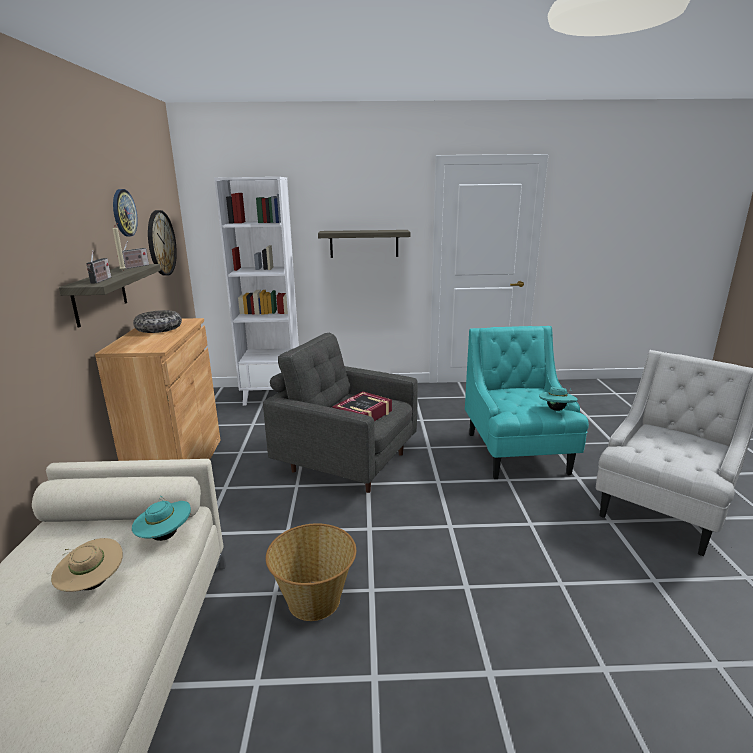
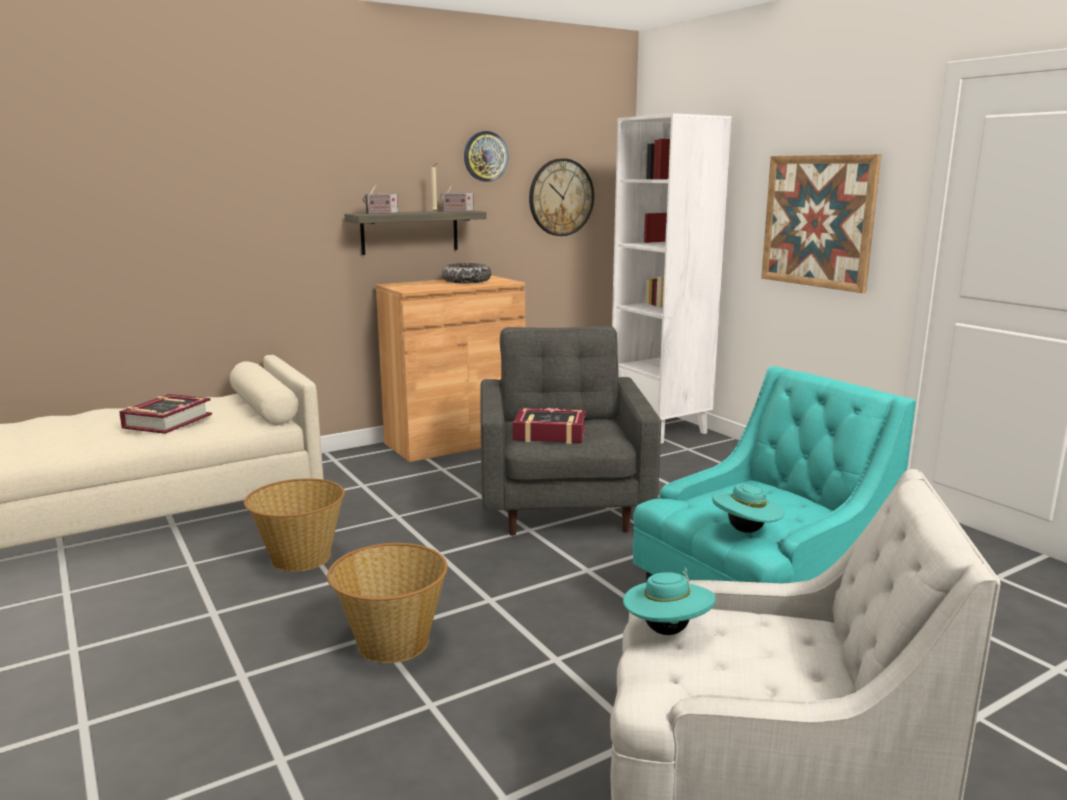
camera: 60 degrees right, 5 degrees down
beige hat [51,538,123,592] -> book [119,394,212,434]
turquoise hat [132,496,191,541] -> turquoise hat moved to [623,567,716,635]
shelf [318,230,410,258] -> picture [761,154,881,293]
none -> basket [327,543,448,663]

